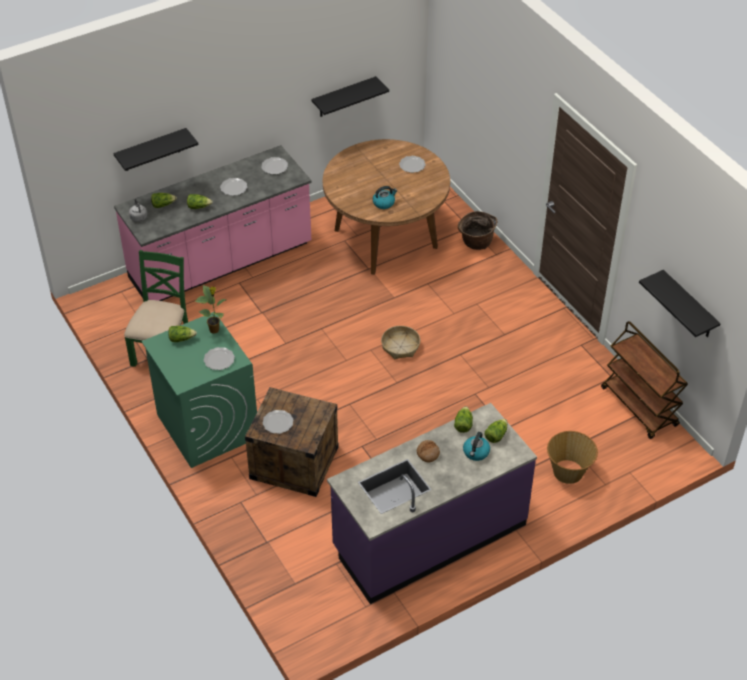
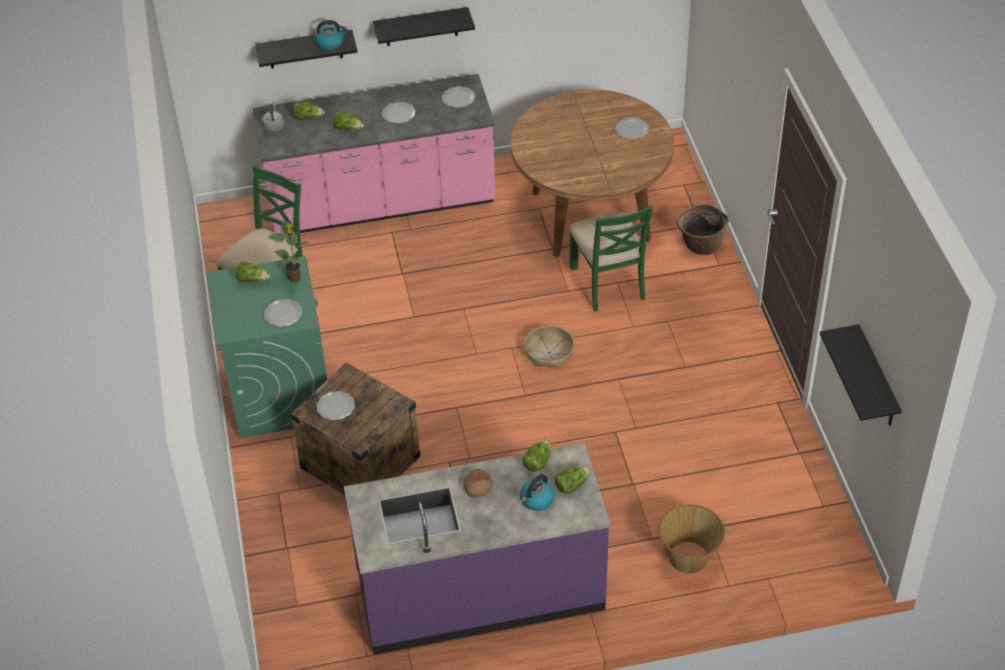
camera: 20 degrees right, 0 degrees up
black shelf [311,76,389,117] -> black shelf moved to [373,7,475,46]
kettle [373,186,397,209] -> kettle moved to [315,20,347,50]
brown cart [601,321,688,439] -> none
none -> green chair [569,205,653,312]

